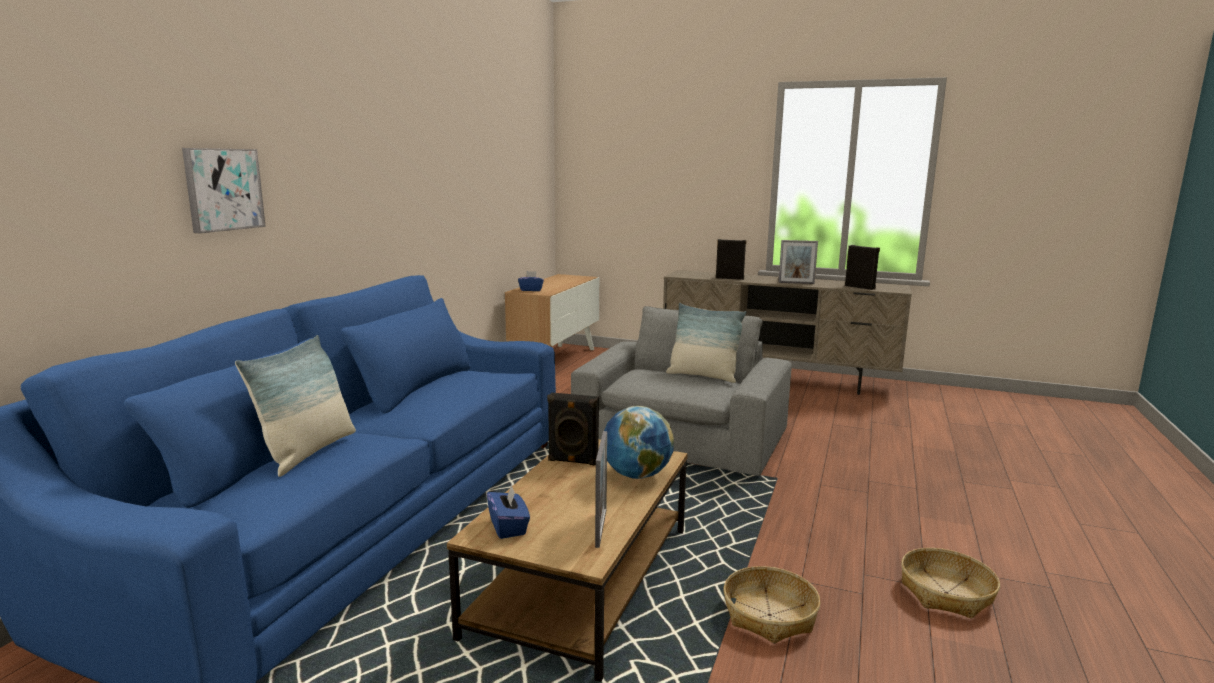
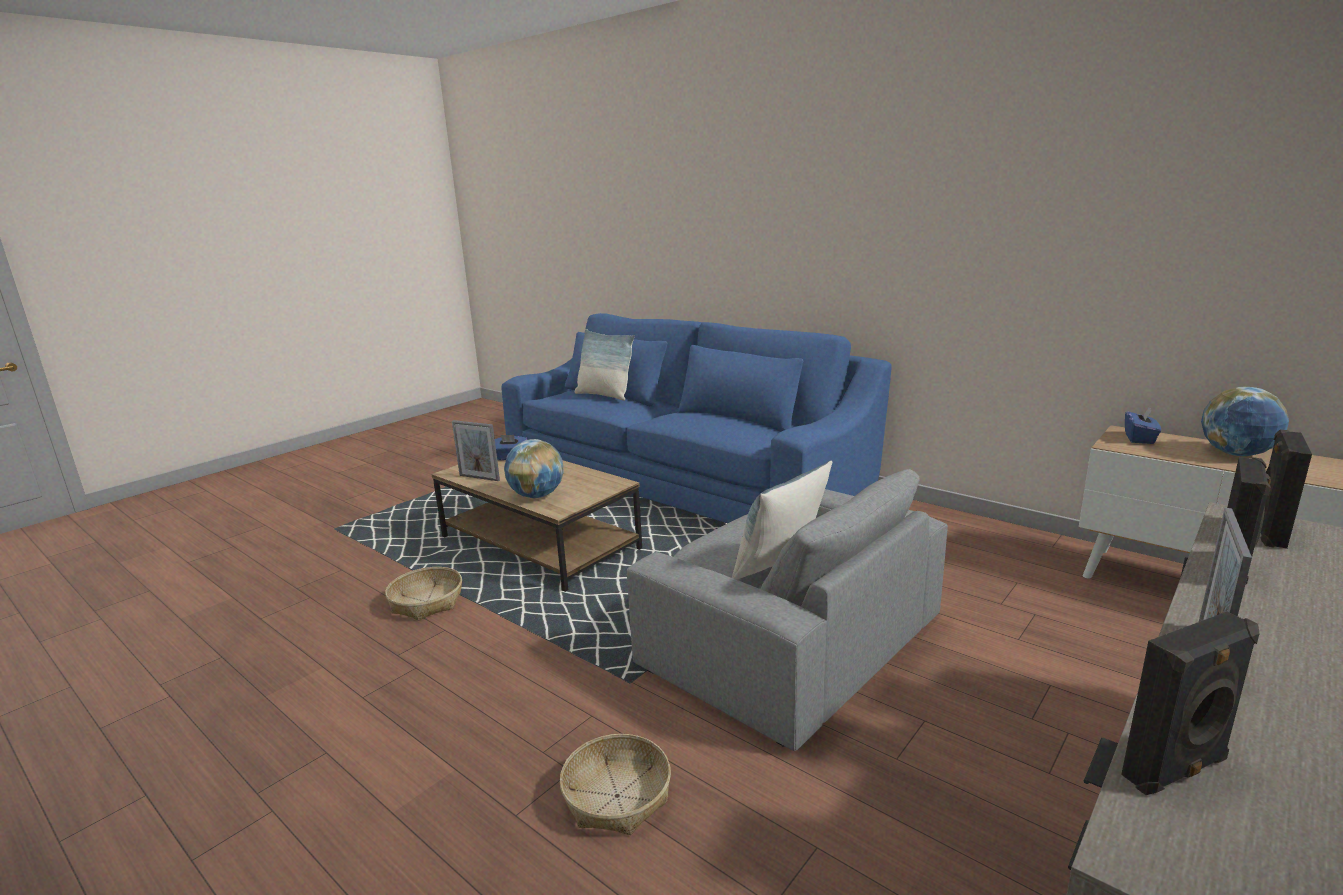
camera: 110 degrees right, 5 degrees up
picture [182,148,266,233] -> none
black speaker [548,393,599,466] -> black speaker moved to [1261,429,1312,549]
basket [901,548,1000,619] -> basket moved to [560,734,671,835]
none -> globe [1201,387,1289,456]

